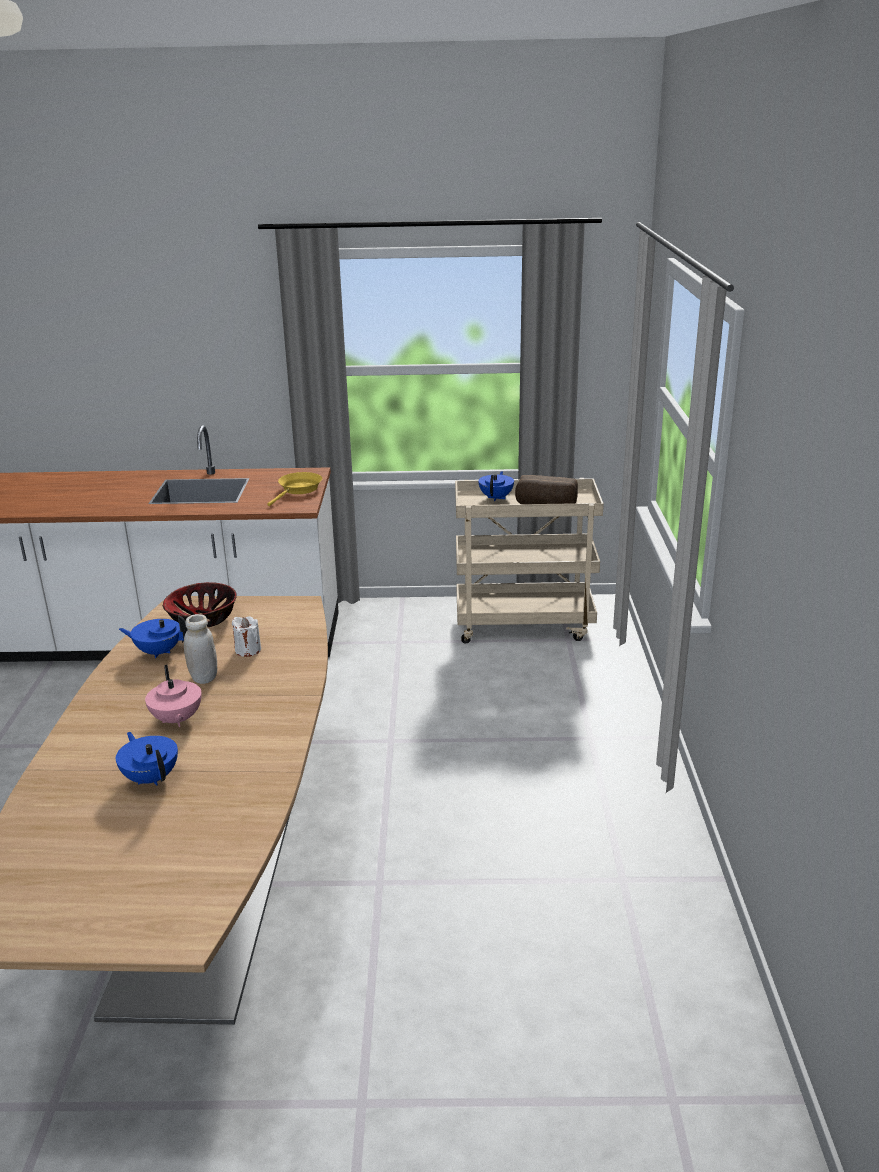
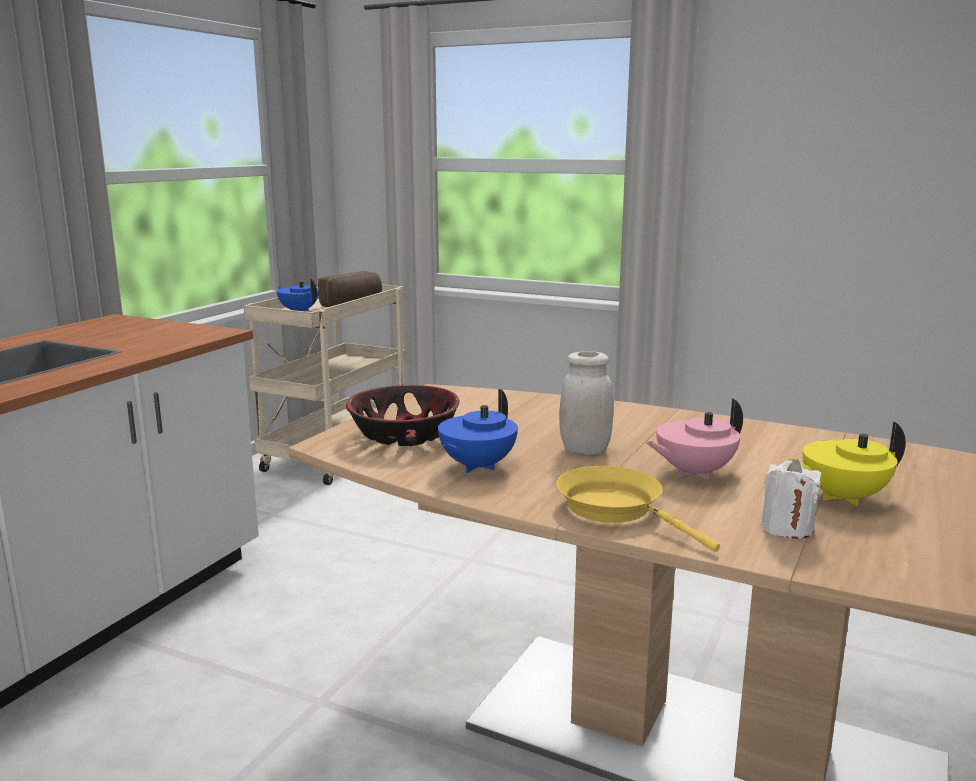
camera: 65 degrees left, 10 degrees down
blue teapot [116,732,178,786] -> yellow teapot [787,421,906,506]
pink teapot [145,665,202,727] -> pink teapot turned 150 degrees clockwise [646,399,743,479]
white candle [232,616,261,657] -> white candle moved to [761,459,821,539]
yellow frying pan [267,472,322,506] -> yellow frying pan moved to [556,466,720,552]

